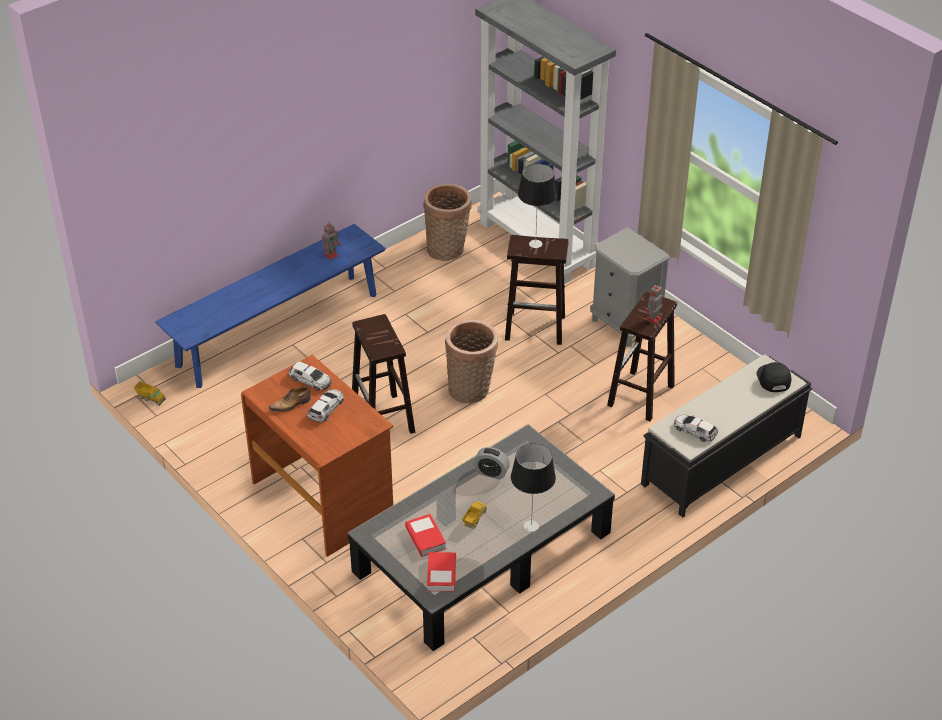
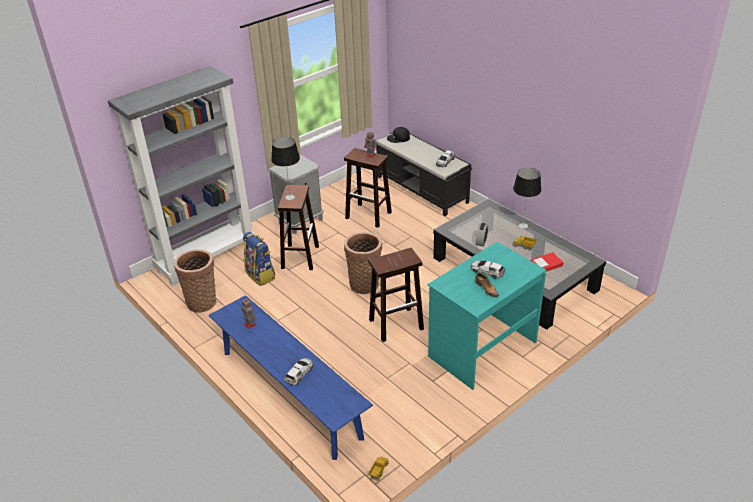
camera: 90 degrees left, 5 degrees down
brown desk [241,355,393,557] -> turquoise desk [428,242,546,390]
toy car [289,361,331,391] -> toy car moved to [284,358,313,386]
book [427,552,456,592] -> none
none -> backpack [243,232,275,286]

